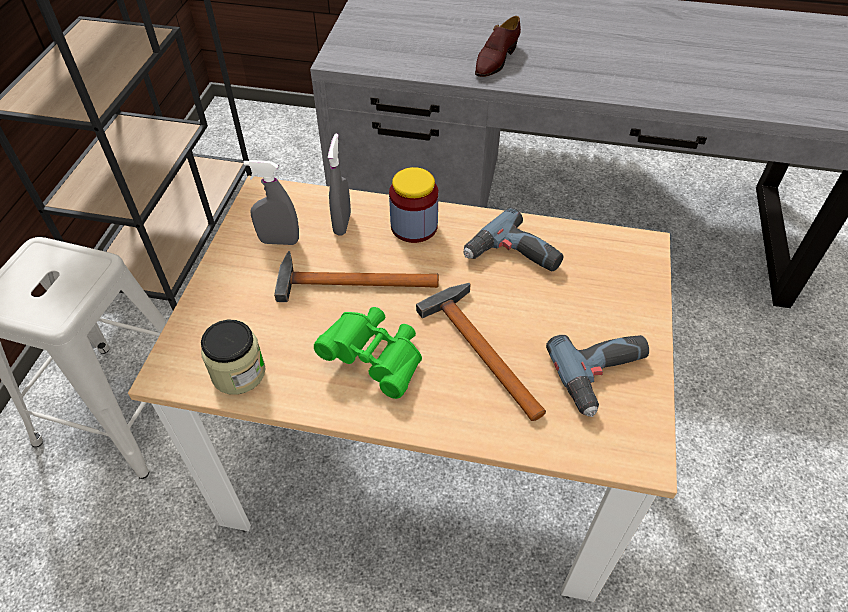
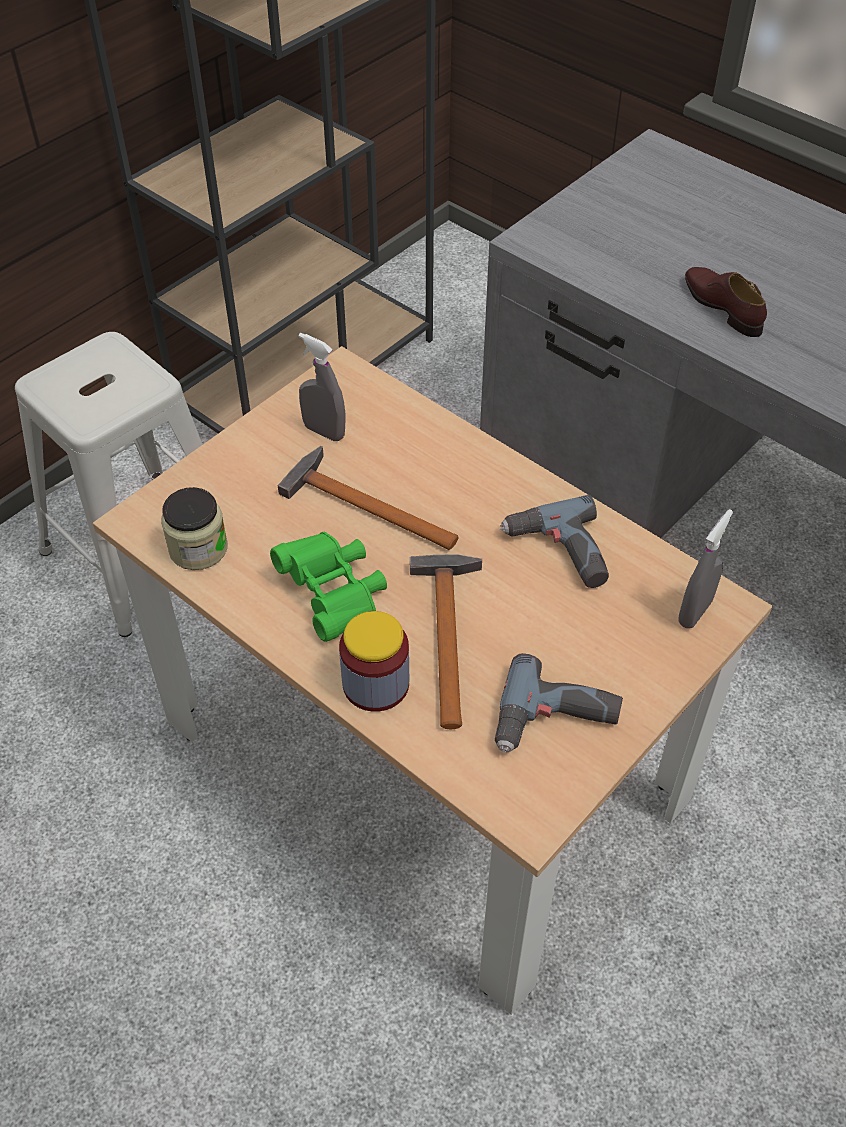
camera: 30 degrees right, 0 degrees up
grey spray bottle [328,133,351,236] -> grey spray bottle moved to [678,509,733,628]
jar [389,167,438,243] -> jar moved to [339,611,409,712]
brown shoe [475,16,521,77] -> brown shoe turned 90 degrees clockwise [685,267,767,337]

